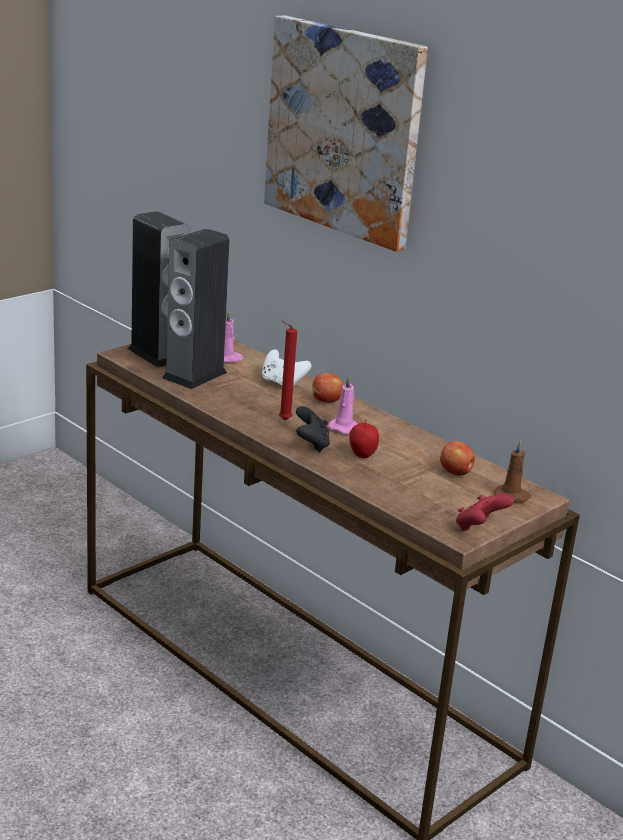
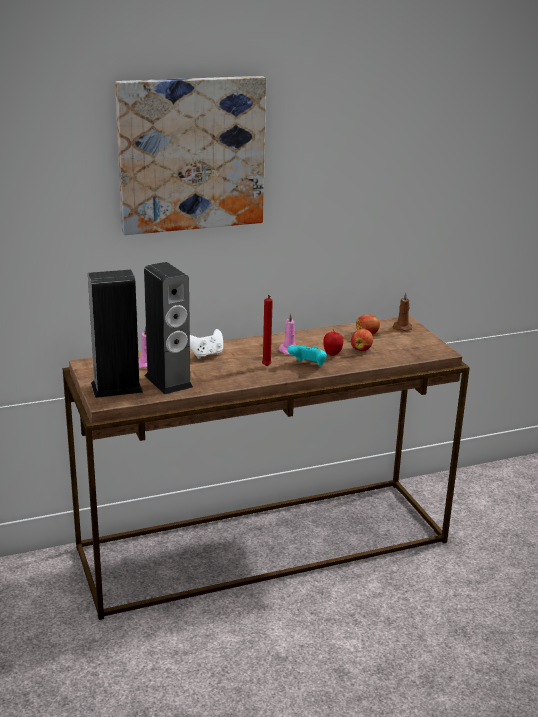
camera: 65 degrees left, 0 degrees up
black game controller [296,406,330,452] -> turquoise game controller [287,345,327,365]
apple [312,373,344,403] -> apple moved to [351,329,373,351]
red game controller [456,493,514,531] -> none

